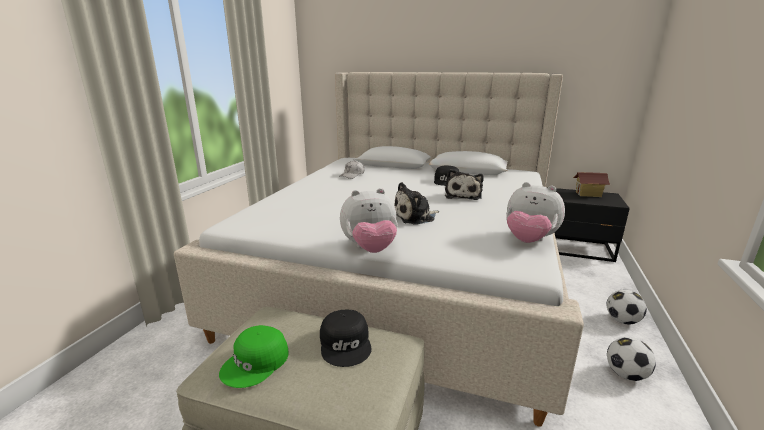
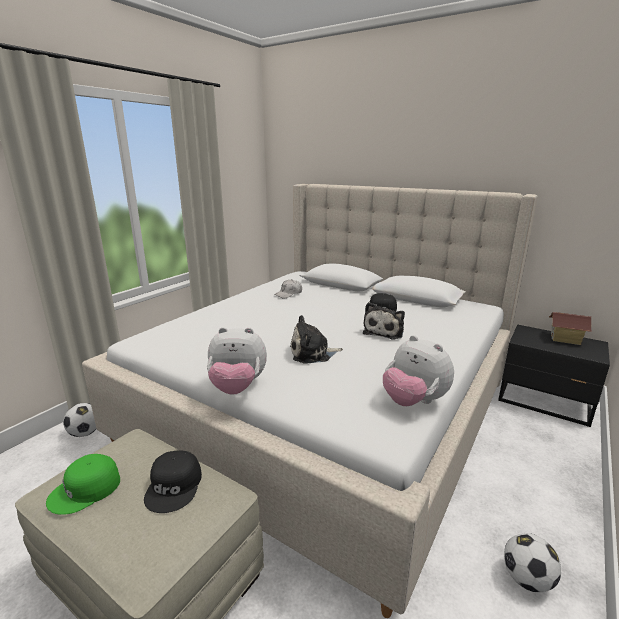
camera: 15 degrees right, 0 degrees up
football [606,290,647,324] -> football moved to [63,403,96,437]

